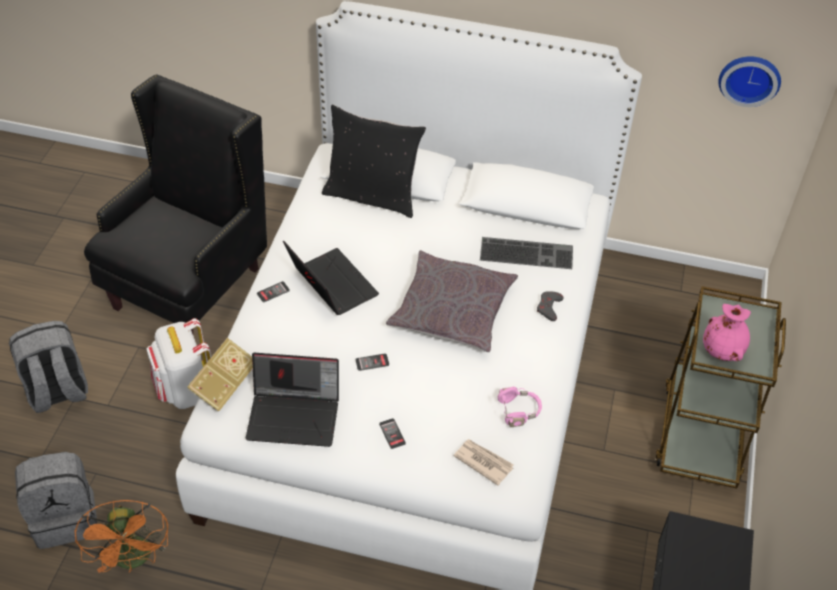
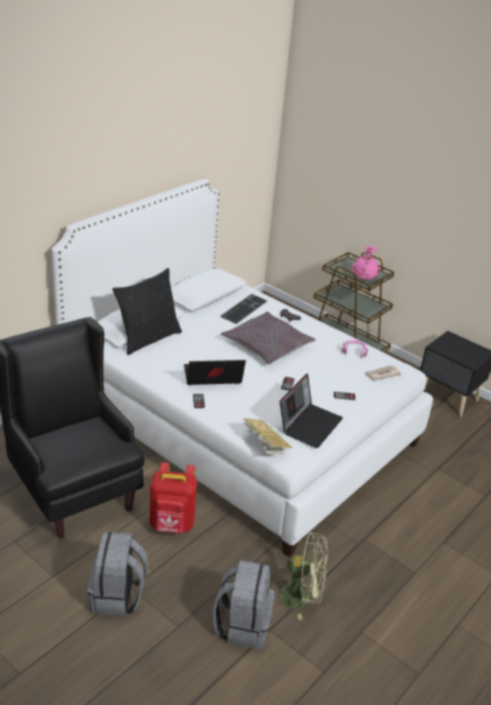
camera: 65 degrees left, 15 degrees down
orange fan [74,500,168,573] -> green fan [272,532,328,620]
white backpack [146,318,211,409] -> red backpack [149,462,197,533]
wall clock [718,56,781,107] -> none

